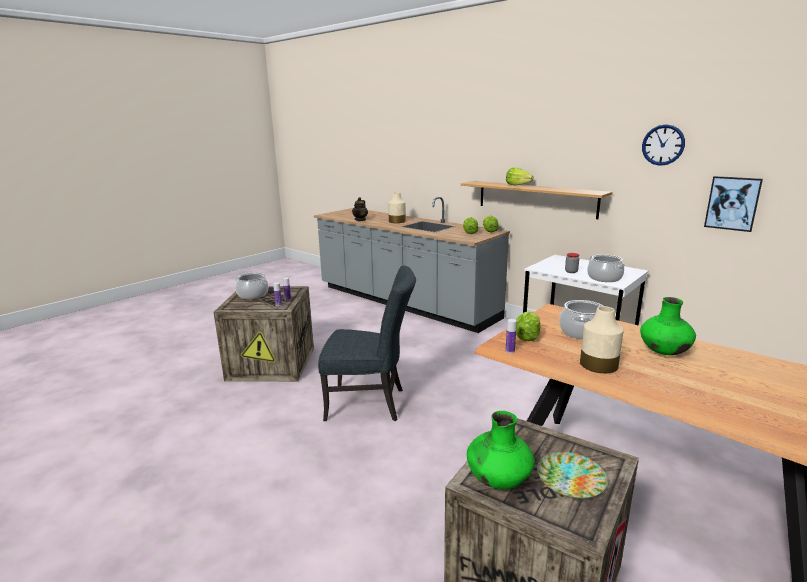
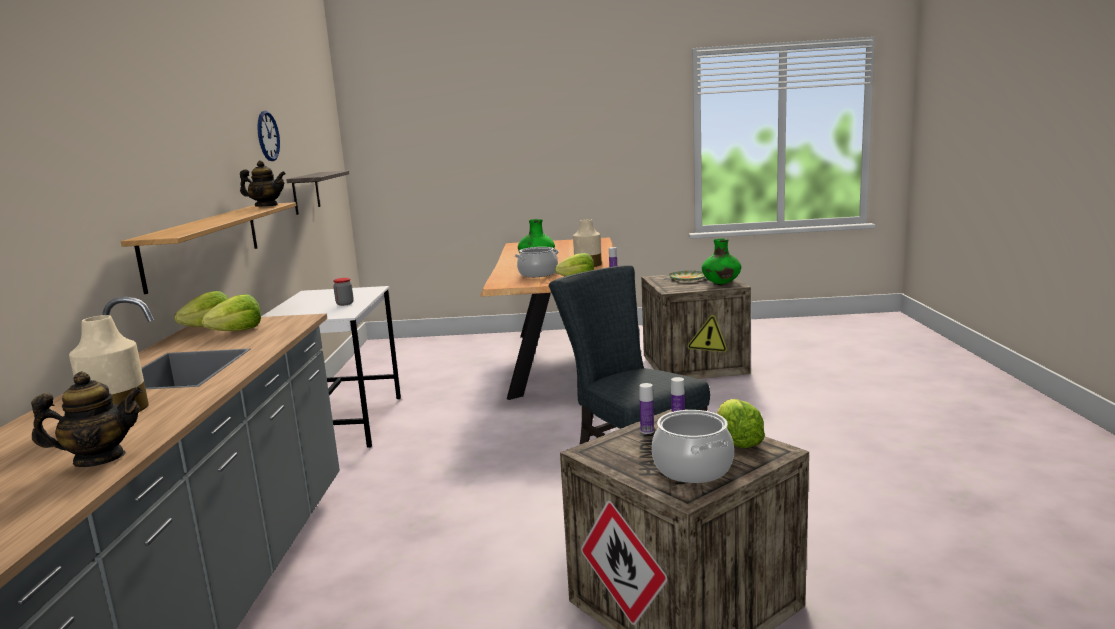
camera: 130 degrees left, 5 degrees down
lettuce [506,168,533,186] -> lettuce moved to [717,399,765,448]
cooking pot [587,254,625,282] -> none
picture [704,176,763,232] -> shelf [286,171,349,215]
none -> teapot [240,161,286,207]

